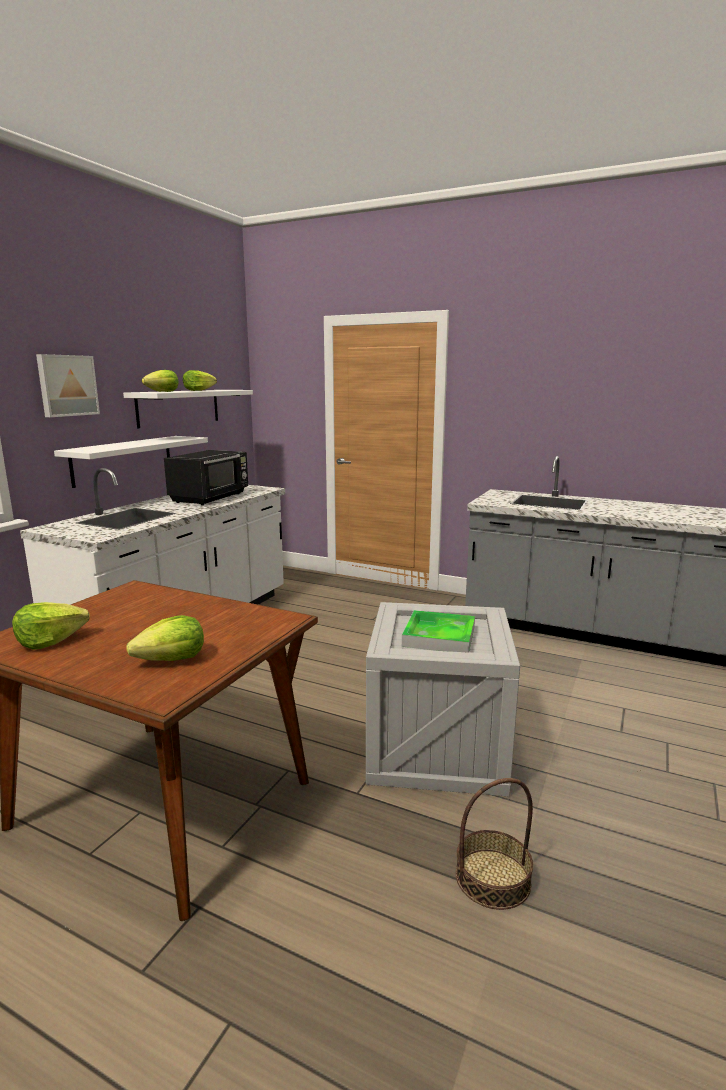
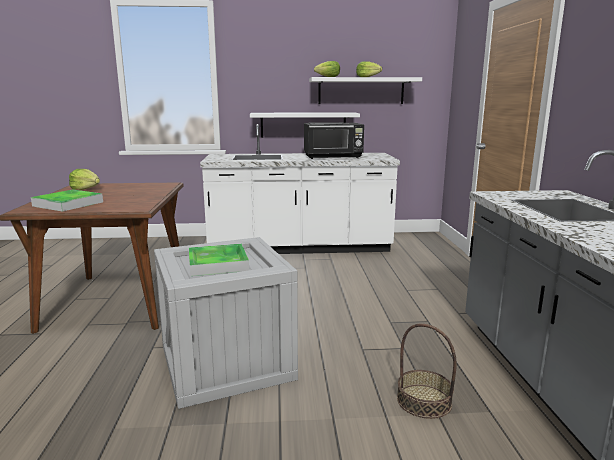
camera: 60 degrees right, 0 degrees up
picture [36,354,100,417] -> none
lettuce [126,615,204,661] -> tray [31,189,103,212]
basket [456,778,533,910] -> basket moved to [397,323,457,419]

